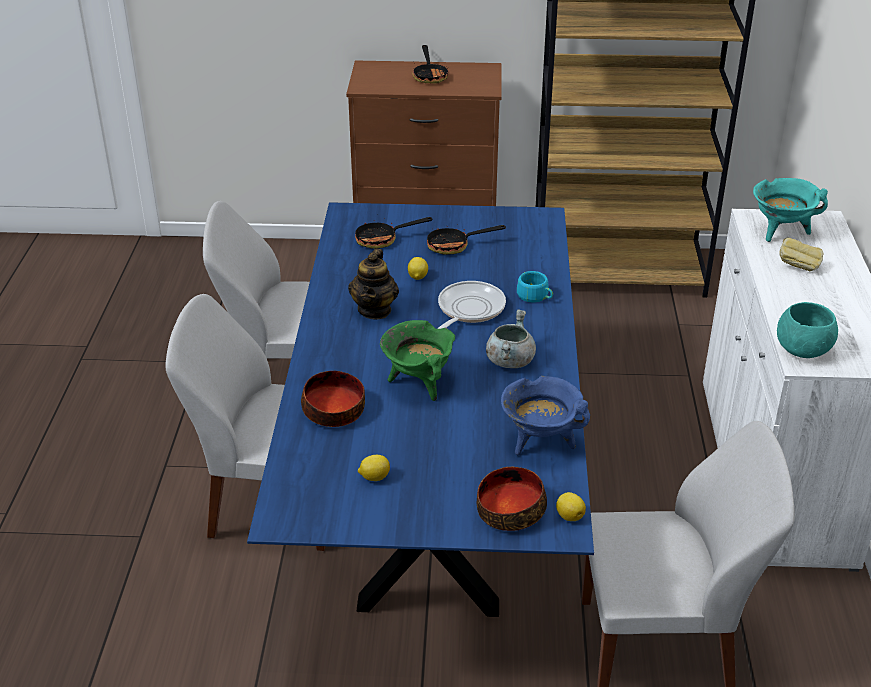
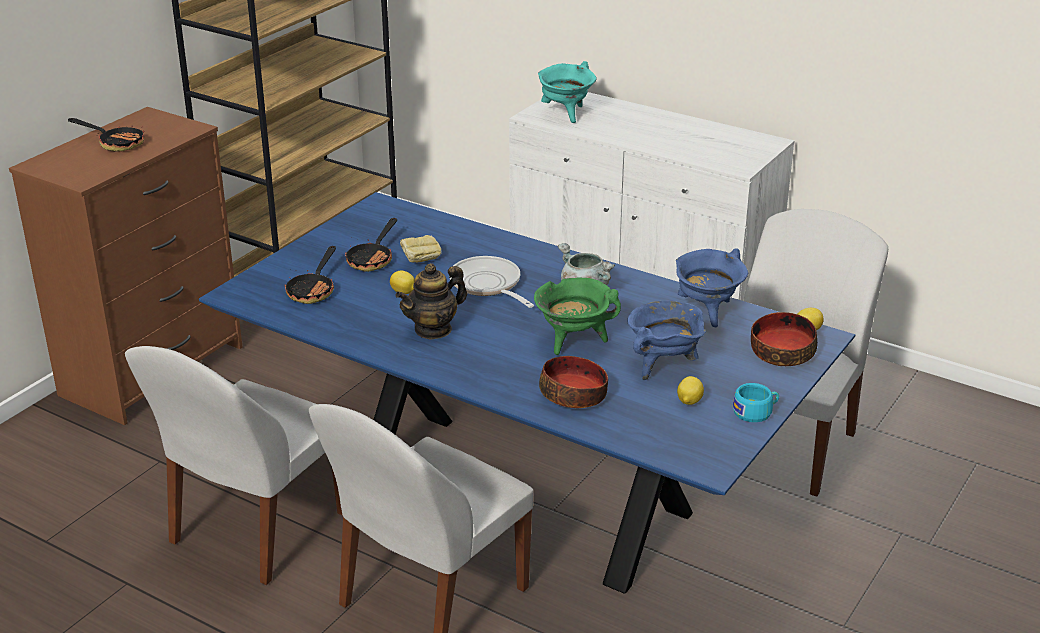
camera: 60 degrees left, 5 degrees down
teapot [348,249,399,319] -> teapot turned 105 degrees clockwise [396,263,467,340]
turquoise cup [517,271,553,302] -> turquoise cup moved to [733,383,779,422]
turquoise bowl [777,302,838,358] -> none
bread [779,237,823,271] -> bread moved to [400,235,442,263]
none -> blue cooking pot [627,301,706,380]

